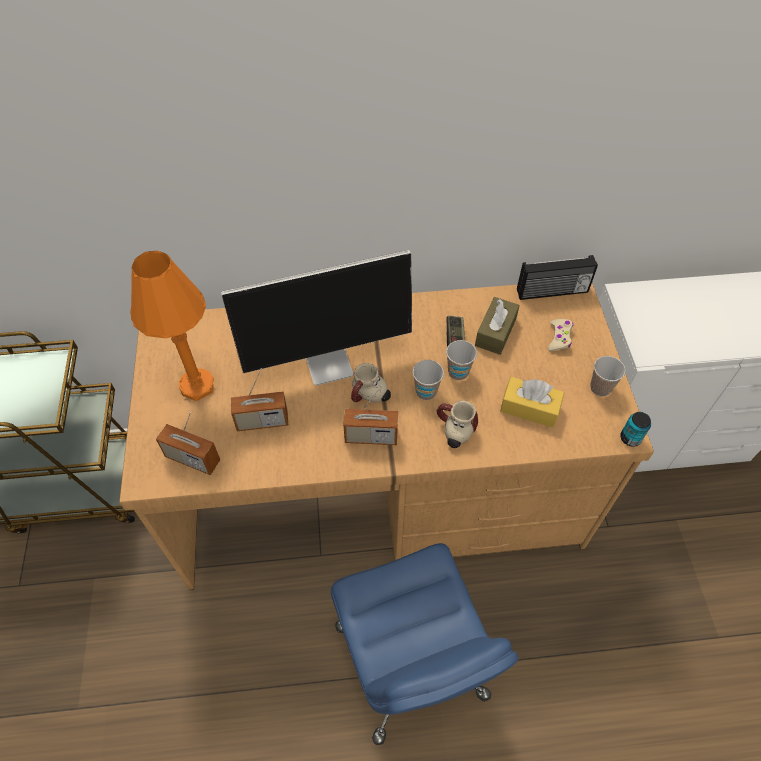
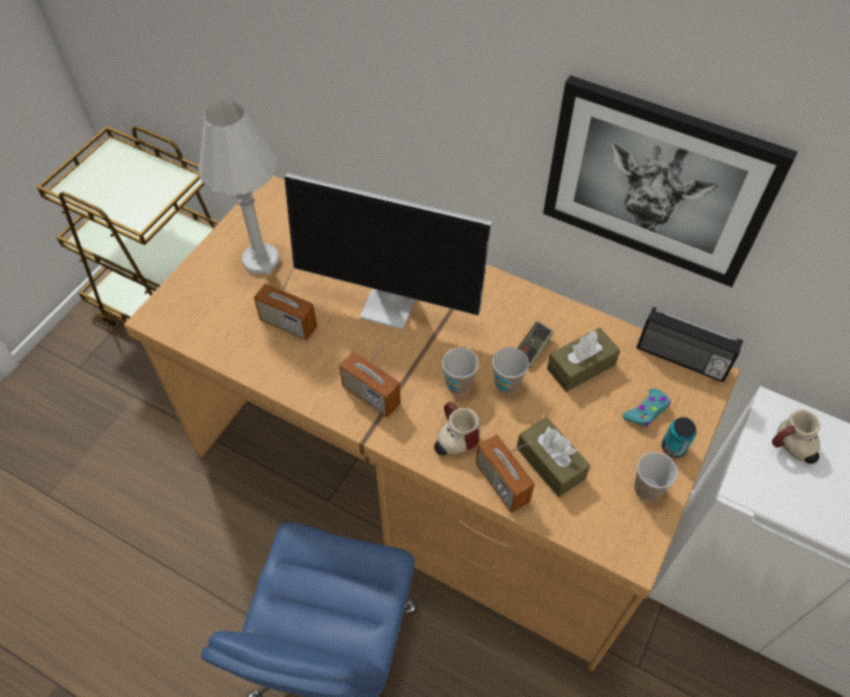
camera: 35 degrees right, 0 degrees up
orange table lamp [130,251,214,401] -> white table lamp [198,101,280,274]
radio [156,412,220,475] -> radio moved to [476,434,535,513]
mug [351,363,391,402] -> mug moved to [772,410,820,464]
yellow tissue box [500,377,564,427] -> brown tissue box [517,417,590,497]
beige game controller [548,319,573,351] -> turquoise game controller [622,388,671,426]
can [620,412,651,447] -> can moved to [662,417,696,458]
none -> picture [543,75,798,287]

